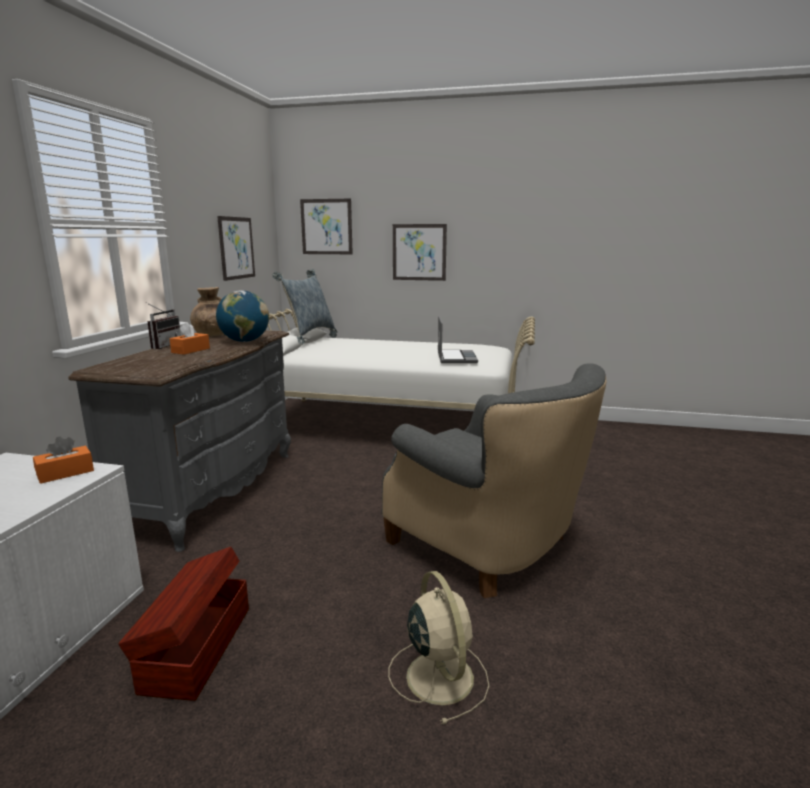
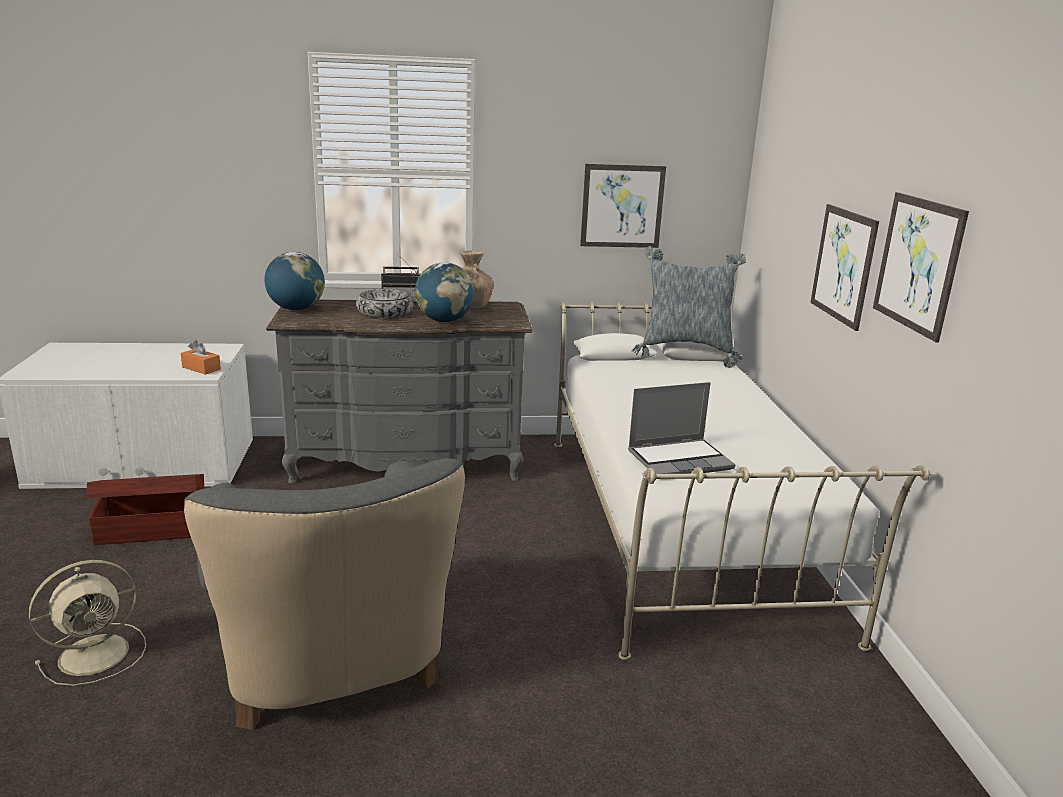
camera: 70 degrees right, 5 degrees up
orange tissue box [170,322,210,355] -> bowl [356,289,414,318]
picture [300,199,353,254] -> picture moved to [873,192,969,342]
grey armchair [381,363,606,598] -> grey armchair turned 45 degrees counterclockwise [184,458,465,730]
none -> globe [264,252,325,310]

